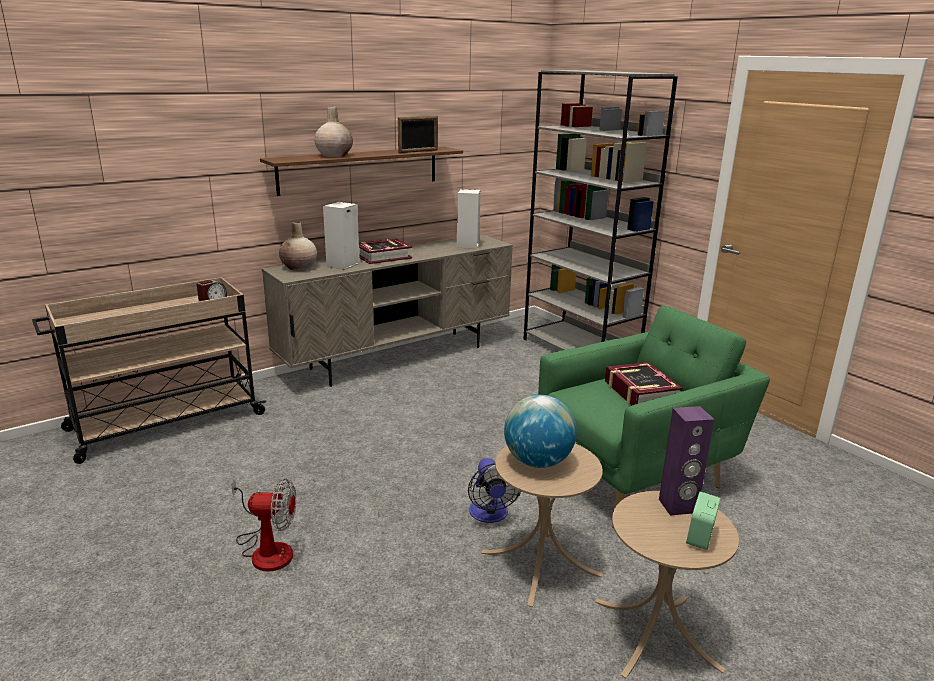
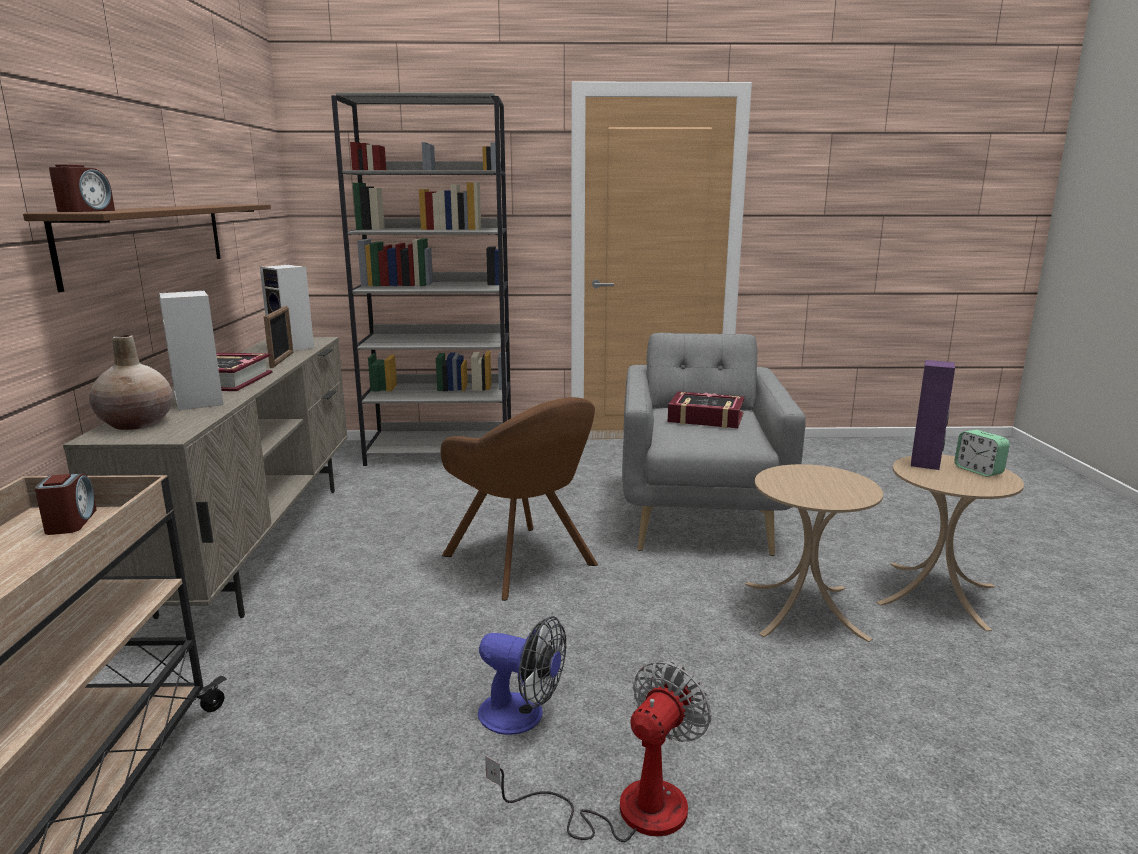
camera: 55 degrees left, 5 degrees down
beige vase [314,106,353,157] -> none
picture frame [398,116,438,153] -> picture frame moved to [264,306,293,368]
fan [468,458,521,523] -> fan moved to [478,616,566,735]
globe [504,395,577,468] -> none
green armchair [538,306,770,528] -> grey armchair [622,333,806,556]
none -> alarm clock [49,164,115,212]
none -> brown armchair [441,397,598,601]

